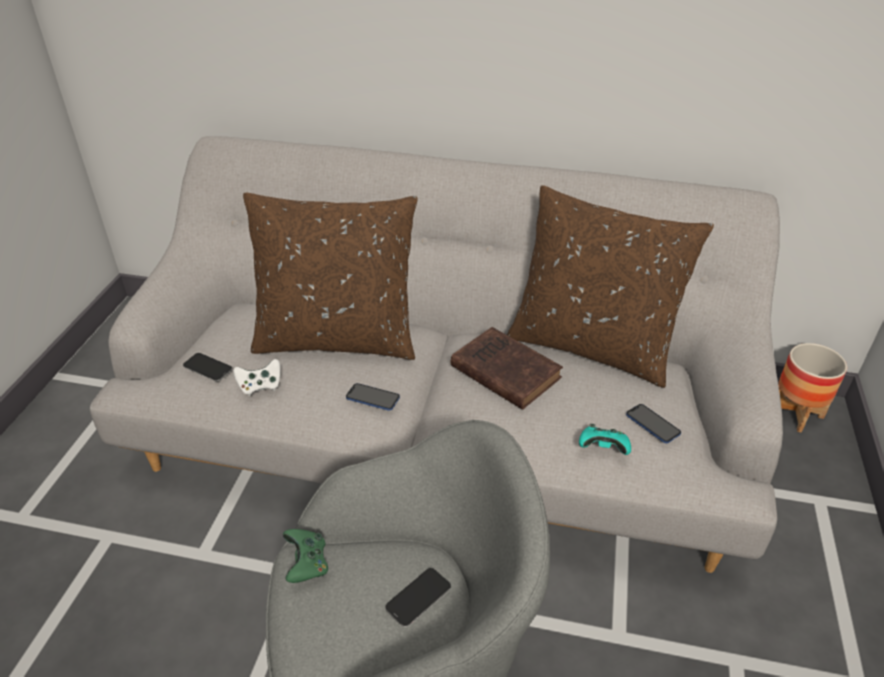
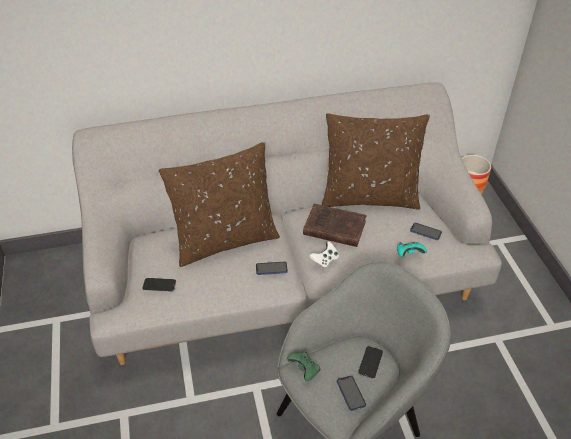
camera: 25 degrees left, 5 degrees up
white game controller [233,359,281,396] -> white game controller moved to [309,242,339,268]
none -> phone [337,376,366,411]

